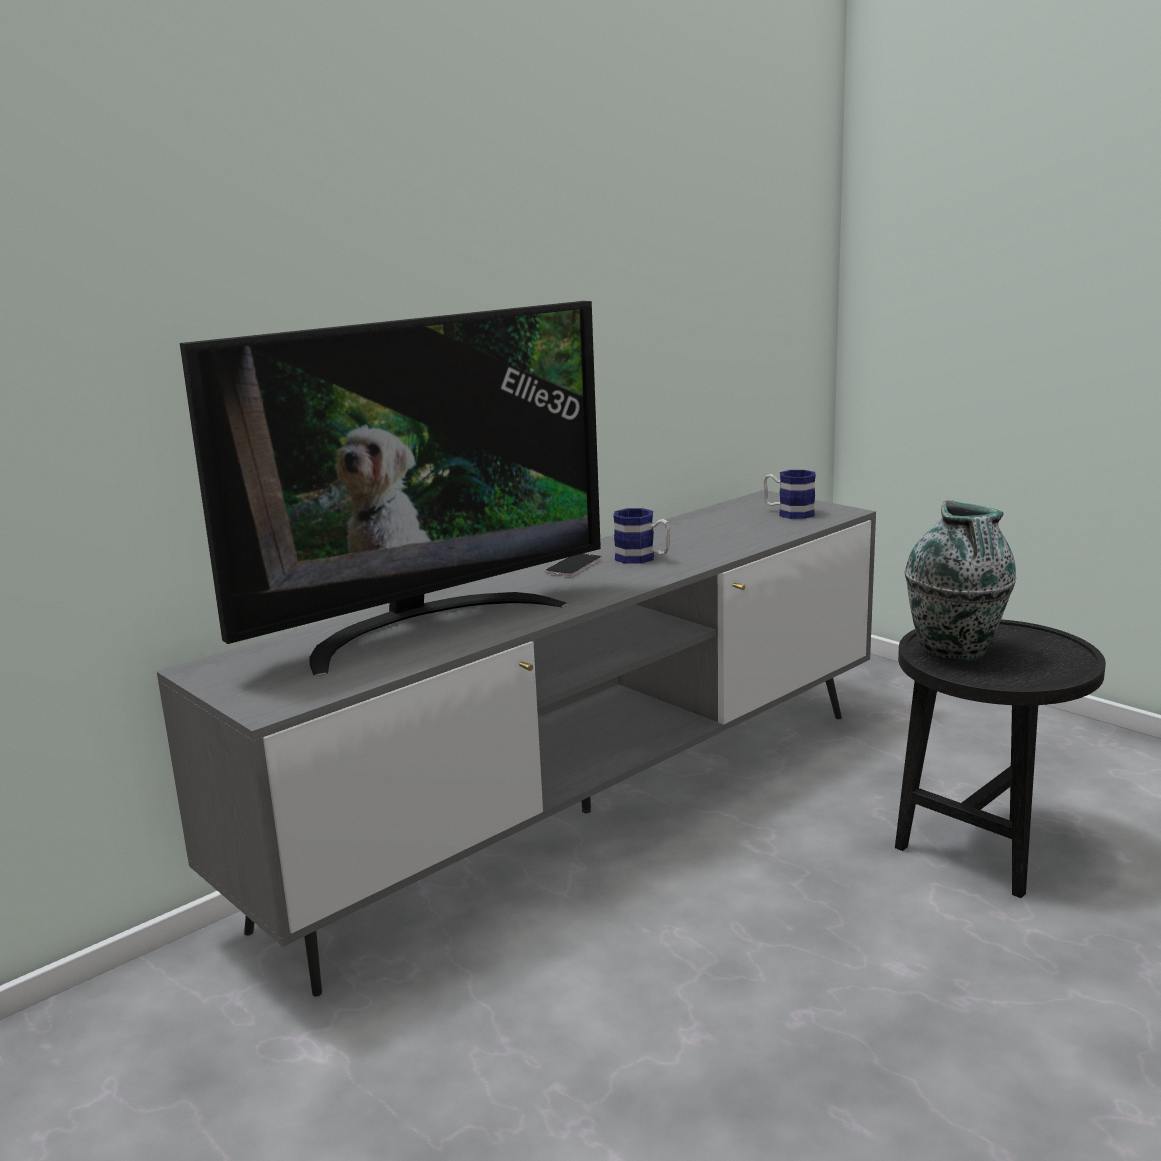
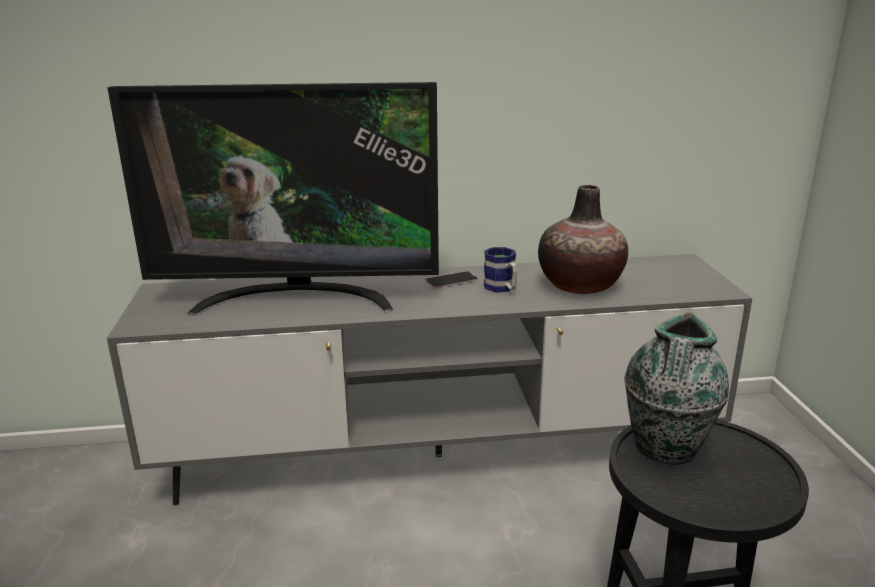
camera: 35 degrees right, 5 degrees up
mug [763,470,816,519] -> none
none -> vase [538,185,628,294]

